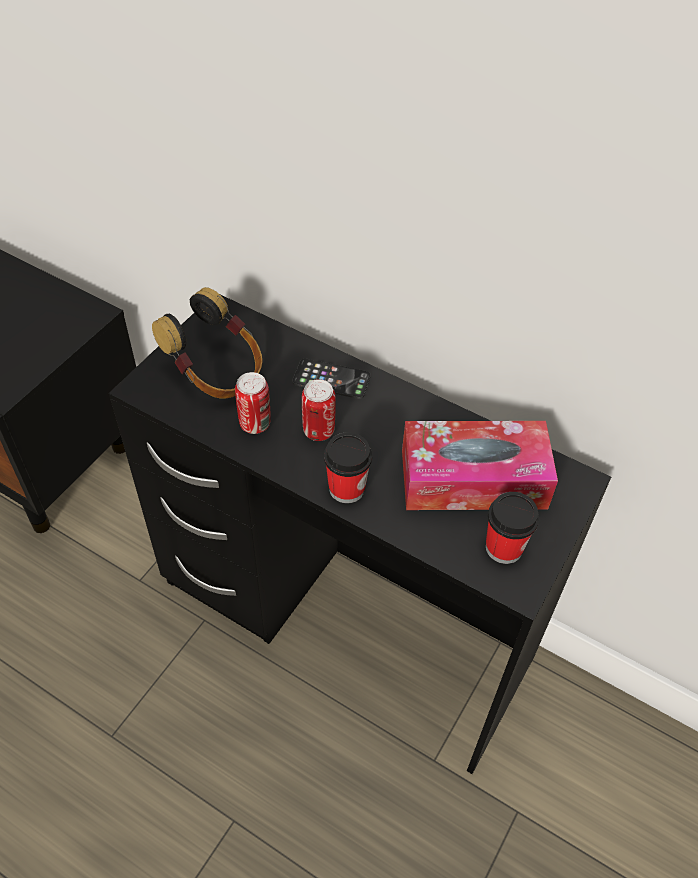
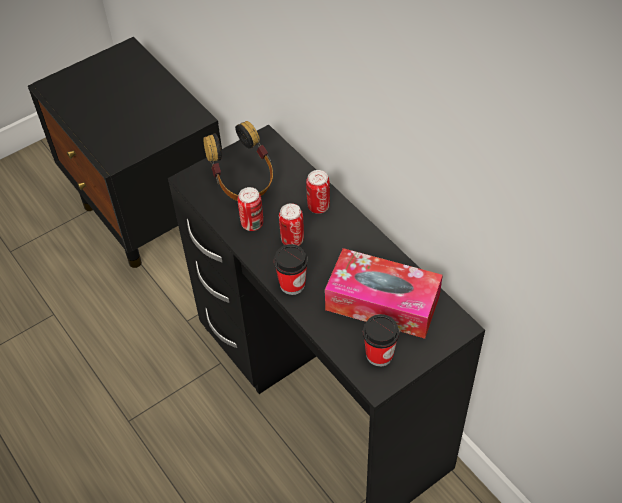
camera: 25 degrees right, 0 degrees up
phone [292,358,371,399] -> can [306,170,330,214]

